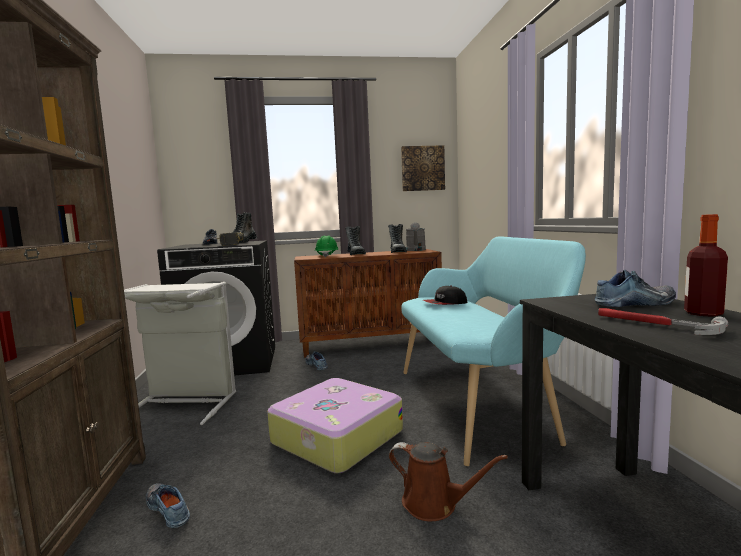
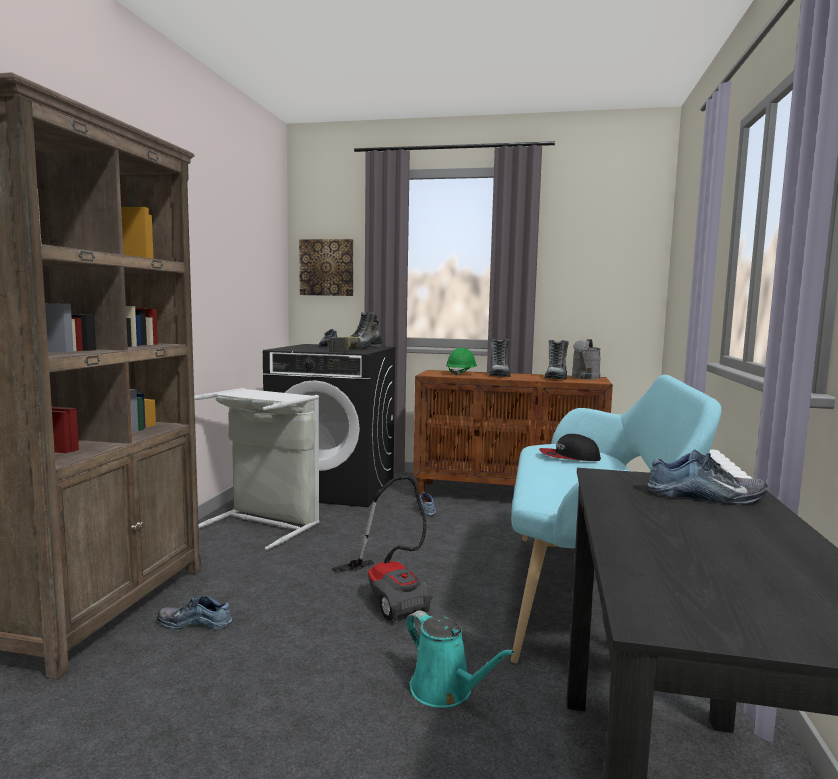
camera: 20 degrees right, 0 degrees up
shoe [146,483,190,528] -> shoe turned 60 degrees counterclockwise [157,596,232,630]
suitcase [267,378,403,473] -> vacuum cleaner [332,476,433,621]
brown watering can [389,442,508,521] -> turquoise watering can [406,611,515,708]
picture [401,145,445,191] -> picture moved to [299,239,353,296]
hammer [598,308,728,335] -> none
bottle [684,214,728,317] -> none

